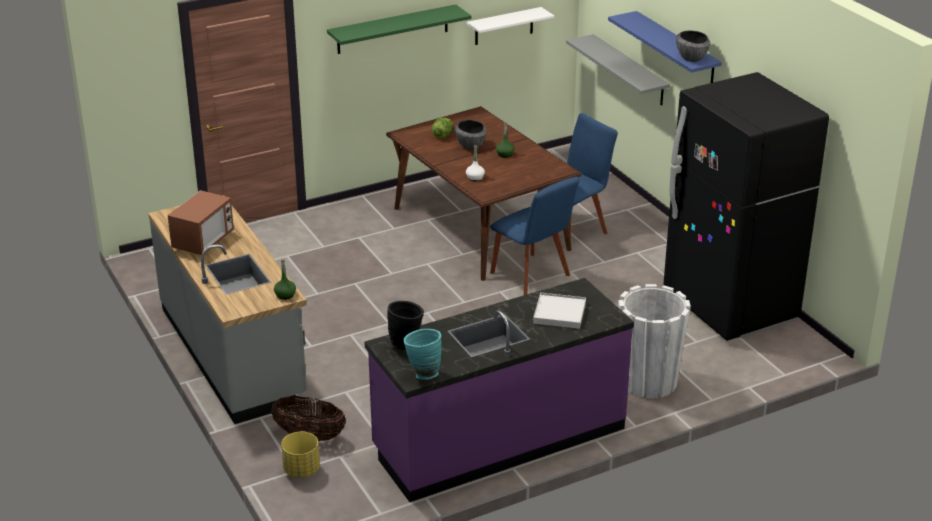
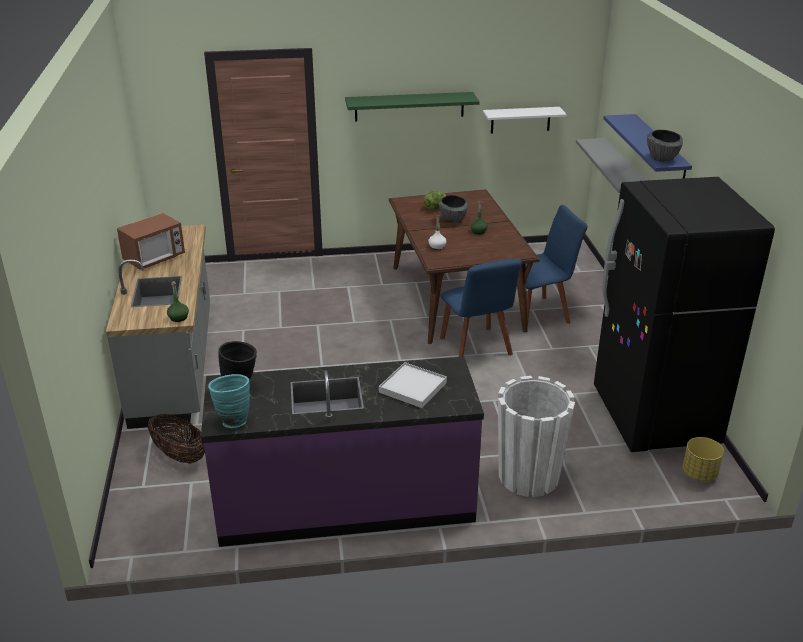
camera: 20 degrees right, 0 degrees up
yellow planter [281,432,320,478] -> yellow planter moved to [682,437,724,482]

